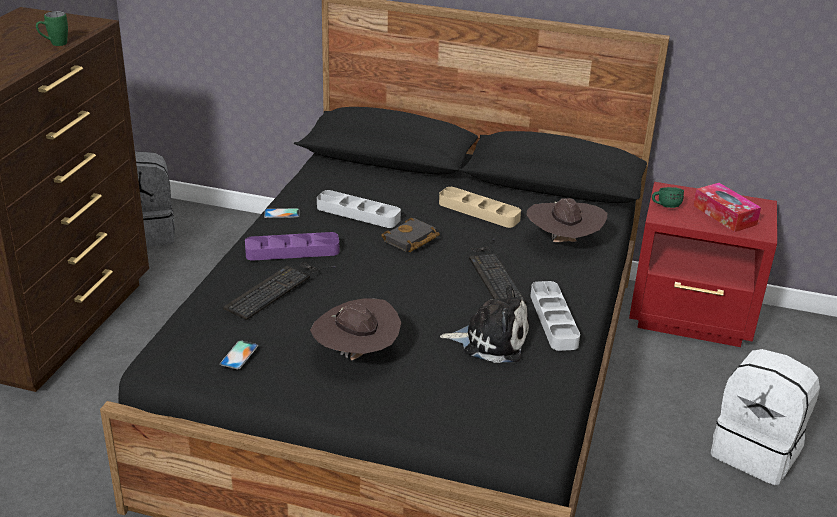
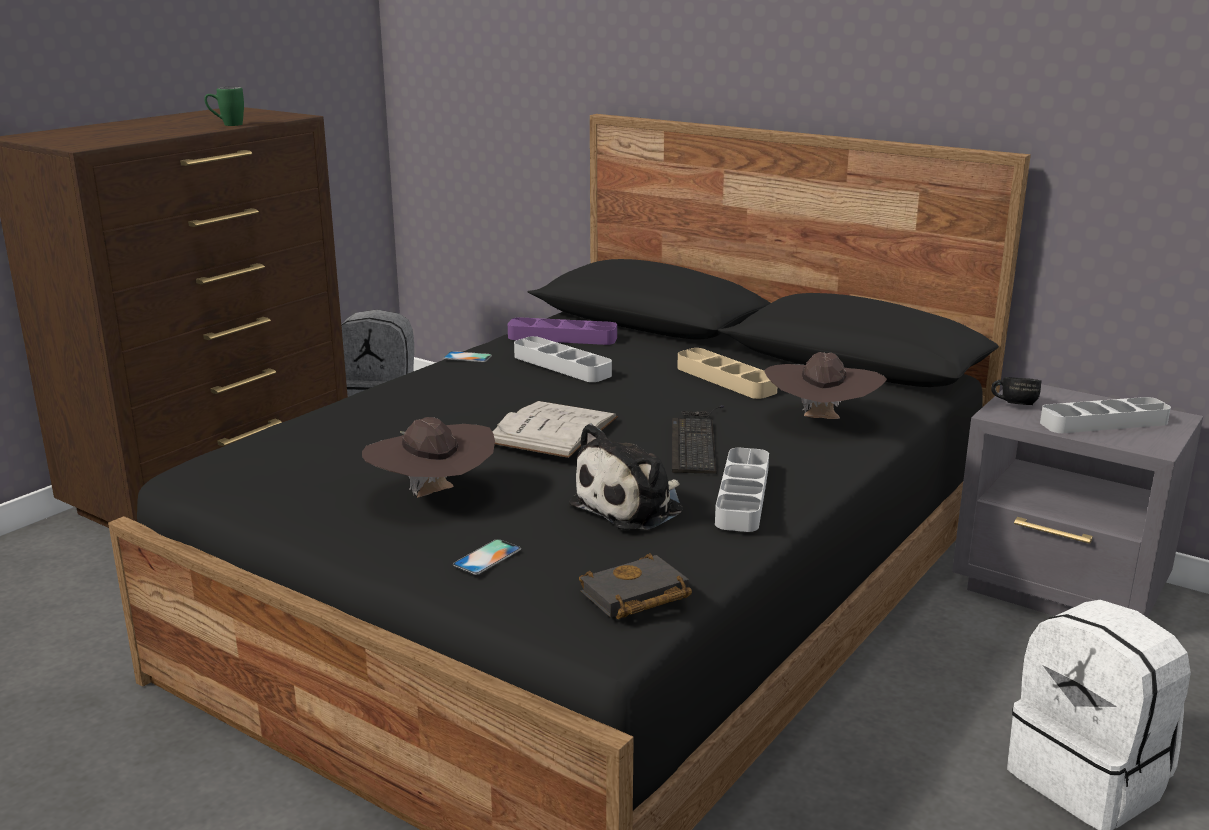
camera: 20 degrees right, 10 degrees down
phone [220,340,258,370] -> phone moved to [453,539,521,575]
keyboard [223,262,336,320] -> none
purple tray [245,232,339,261] -> purple tray moved to [508,317,617,345]
black book [381,218,440,252] -> black book moved to [579,553,692,619]
plush toy [440,285,529,363] -> plush toy turned 105 degrees clockwise [569,423,683,530]
red nightstand [629,182,777,347] -> grey nightstand [952,384,1203,618]
green mug [652,187,684,208] -> black mug [991,377,1042,405]
tissue box [693,183,761,232] -> grey tray [1040,397,1171,433]
none -> white book [493,401,618,458]

